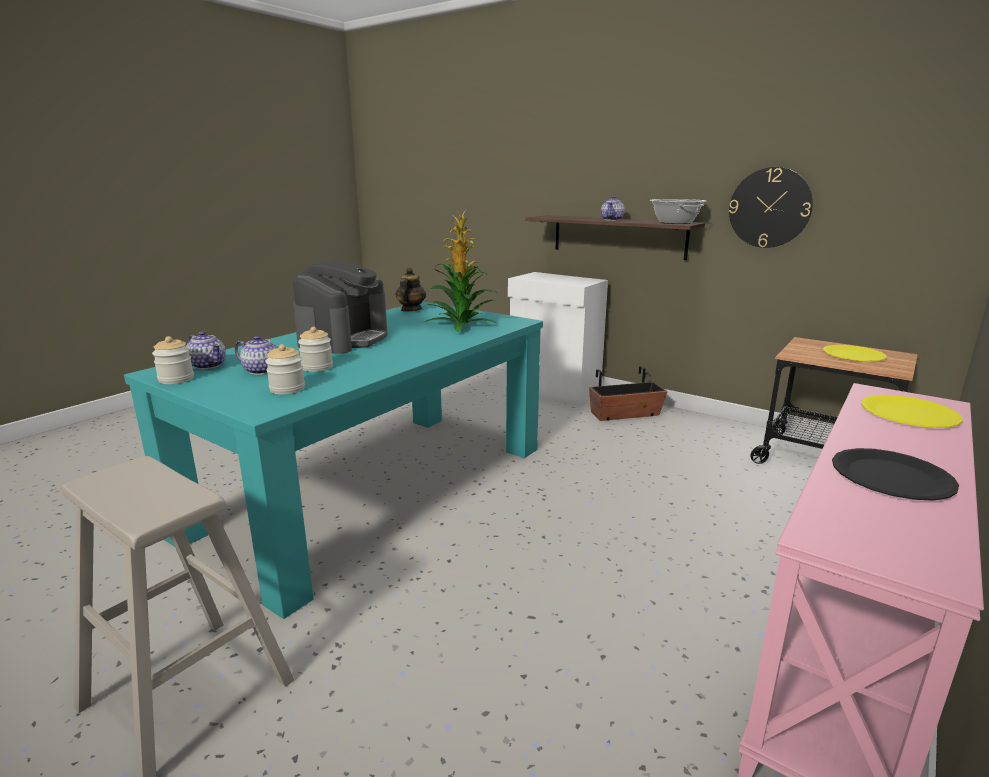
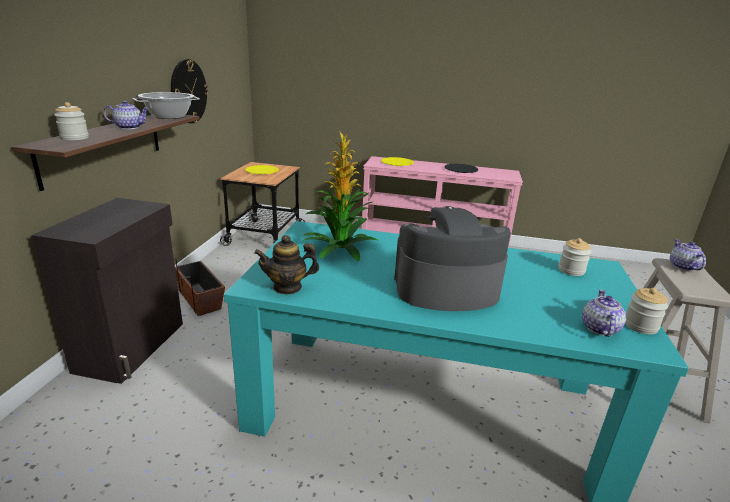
camera: 115 degrees left, 5 degrees up
teapot [234,336,279,375] -> teapot moved to [670,239,706,271]
jar [298,327,333,372] -> jar moved to [54,102,89,141]
white cabinet [508,272,608,407] -> black cabinet [31,198,183,384]

